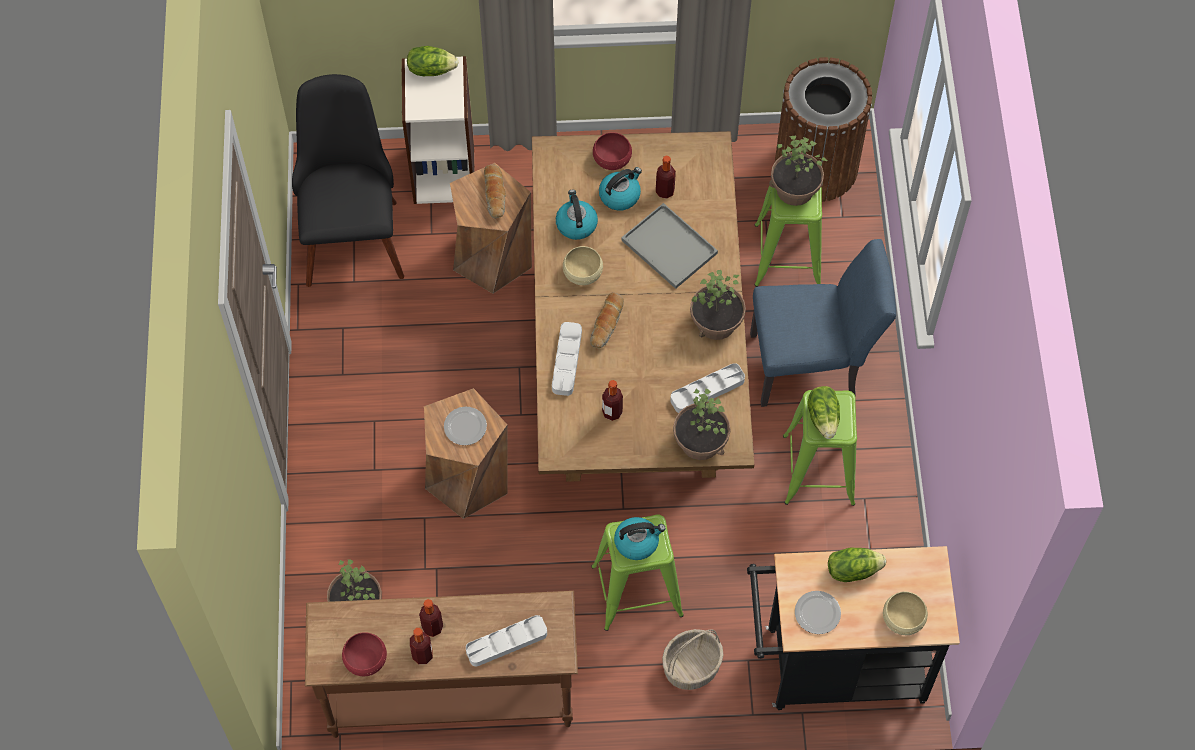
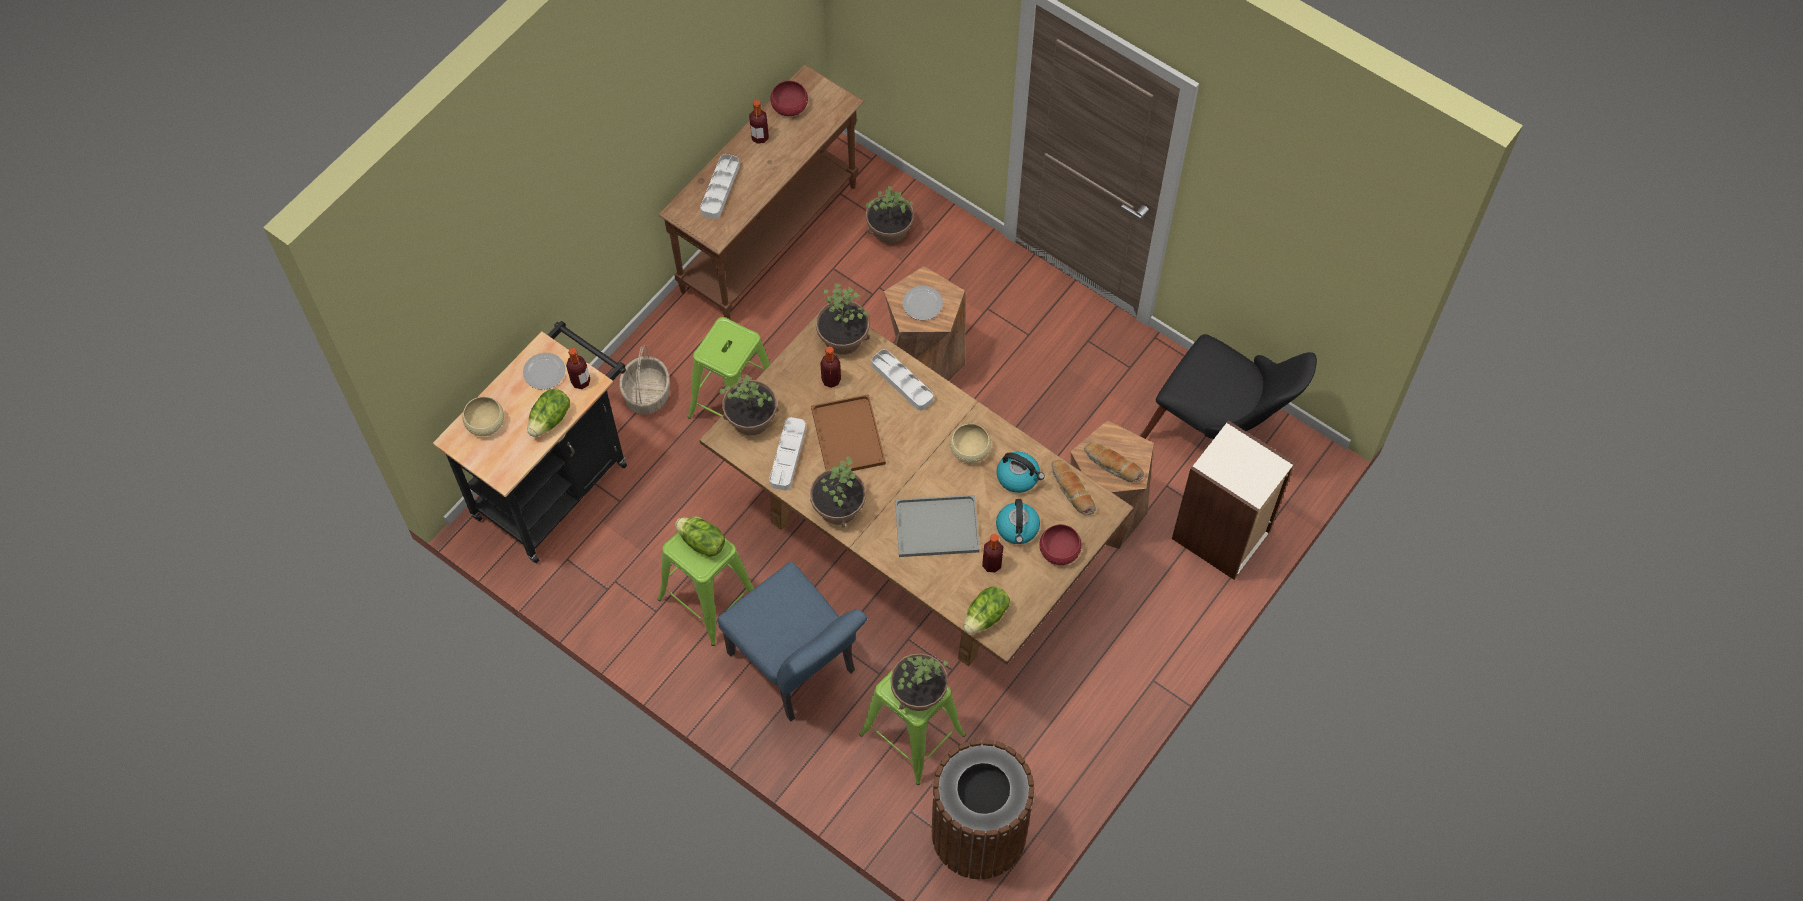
camera: 130 degrees right, 0 degrees up
lettuce [407,46,459,76] -> lettuce moved to [964,586,1010,634]
bottle [419,599,443,637] -> bottle moved to [566,348,591,389]
bread [590,292,624,348] -> bread moved to [1051,460,1096,515]
kettle [614,517,666,560] -> none
blue chair [750,239,896,407] -> blue chair turned 75 degrees counterclockwise [718,562,867,722]
none -> brown tray [811,394,886,471]
none -> potted plant [816,284,870,354]

